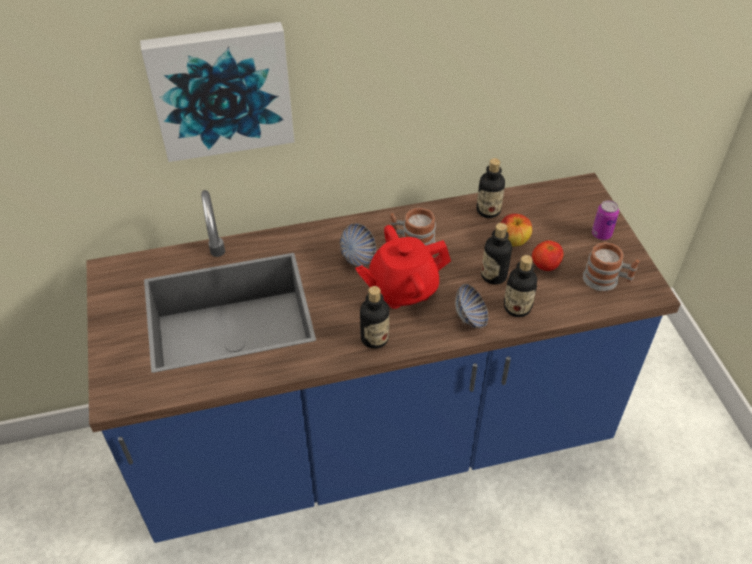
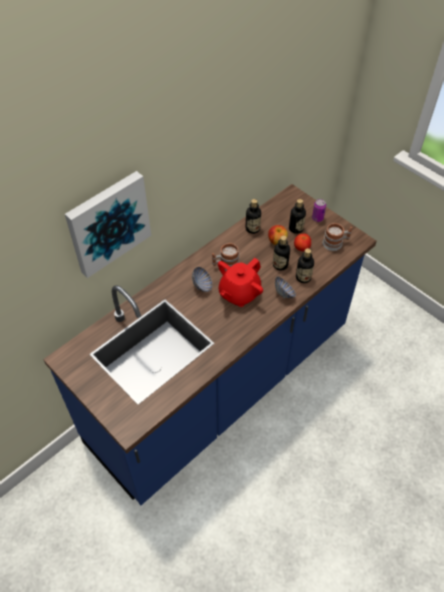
camera: 30 degrees left, 5 degrees up
bottle [360,286,389,349] -> bottle moved to [289,199,306,234]

